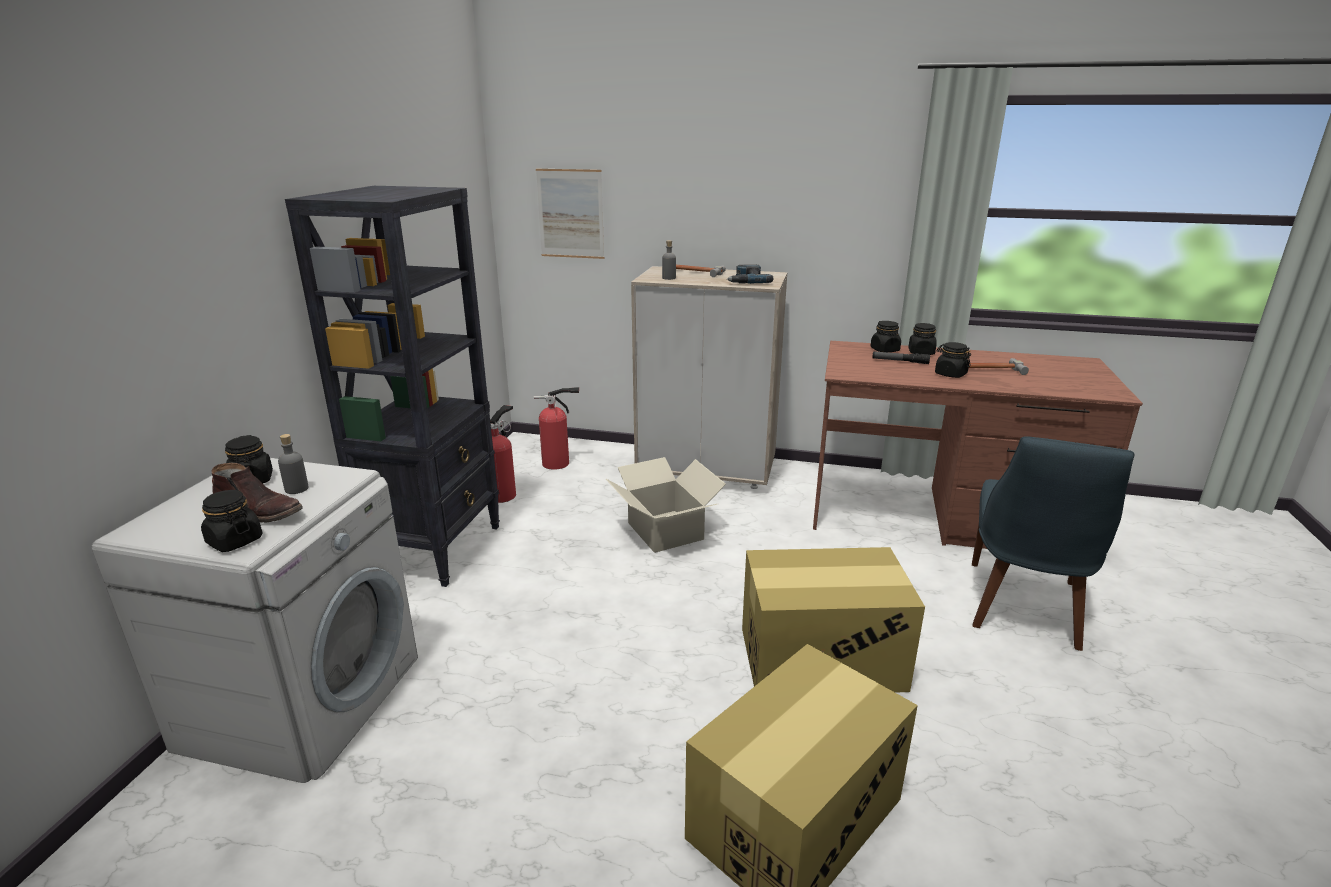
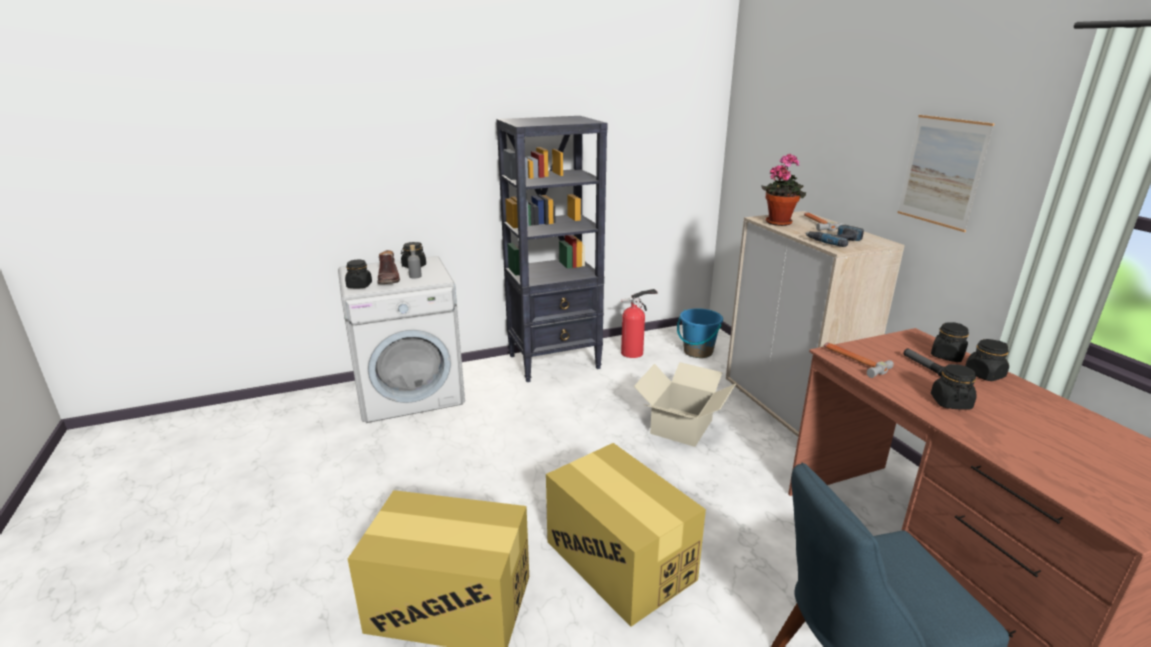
camera: 55 degrees right, 0 degrees up
fire extinguisher [534,387,579,470] -> blue bucket [677,308,723,358]
picture [536,169,604,259] -> picture moved to [898,115,995,232]
grey bottle [662,240,676,280] -> potted plant [761,153,806,226]
hammer [969,358,1029,375] -> hammer moved to [824,342,894,378]

